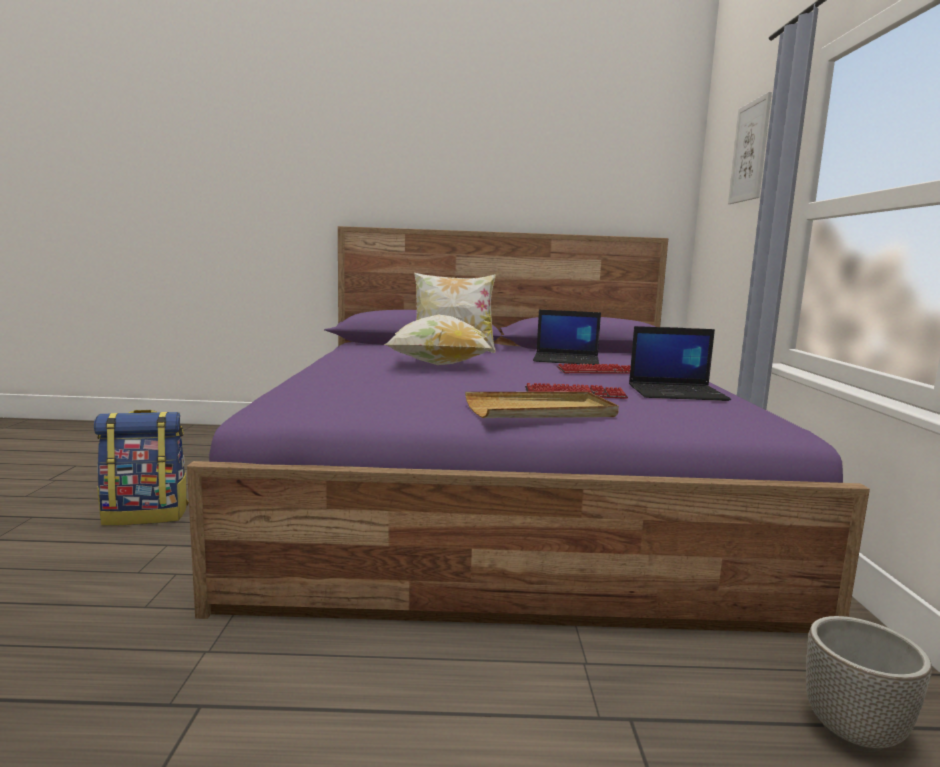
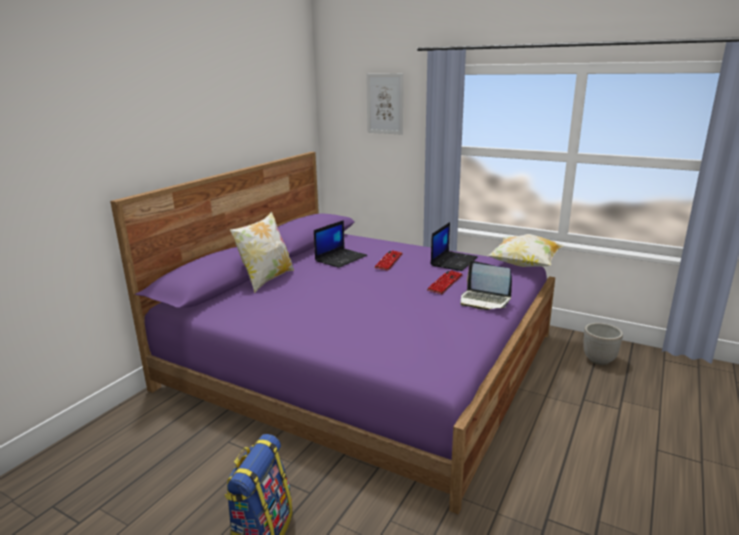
camera: 60 degrees left, 10 degrees up
pillow [384,314,491,365] -> pillow moved to [487,234,563,267]
beige tray [465,392,619,418] -> laptop [460,261,512,310]

